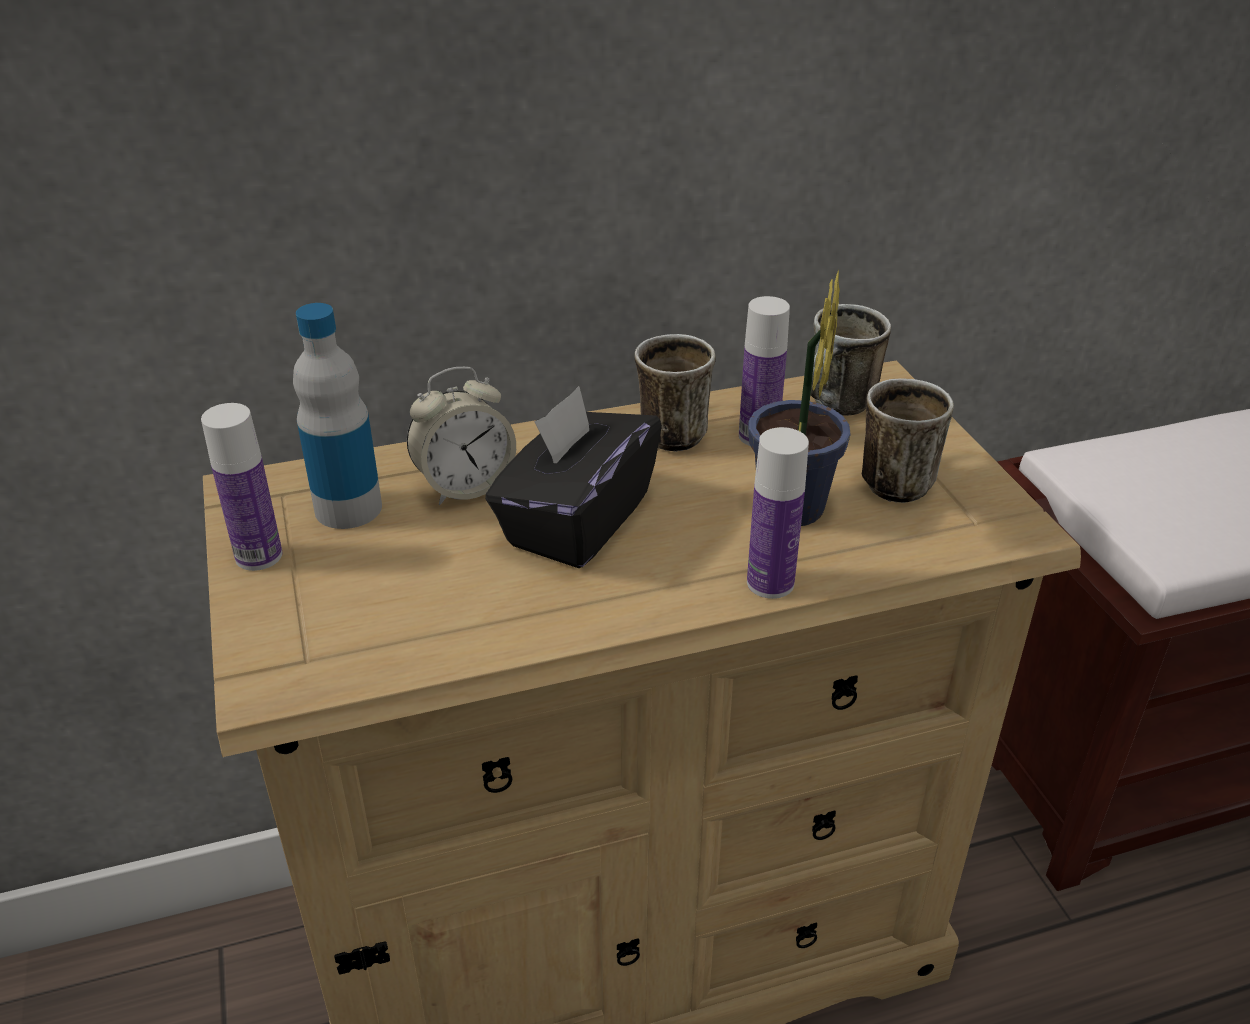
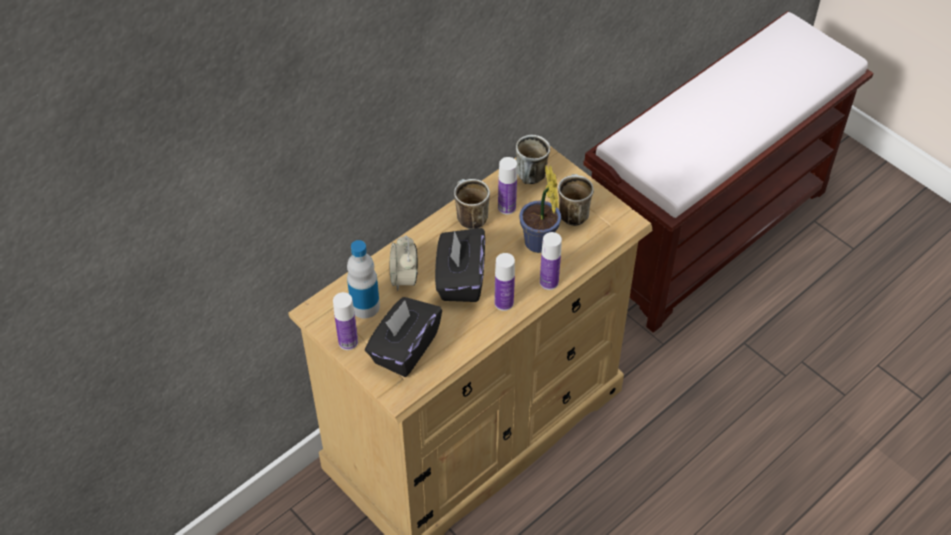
camera: 25 degrees left, 15 degrees up
alarm clock [407,367,516,505] -> alarm clock turned 135 degrees clockwise [390,235,418,291]
none -> black tissue box [365,297,442,377]
none -> bottle [495,253,515,311]

